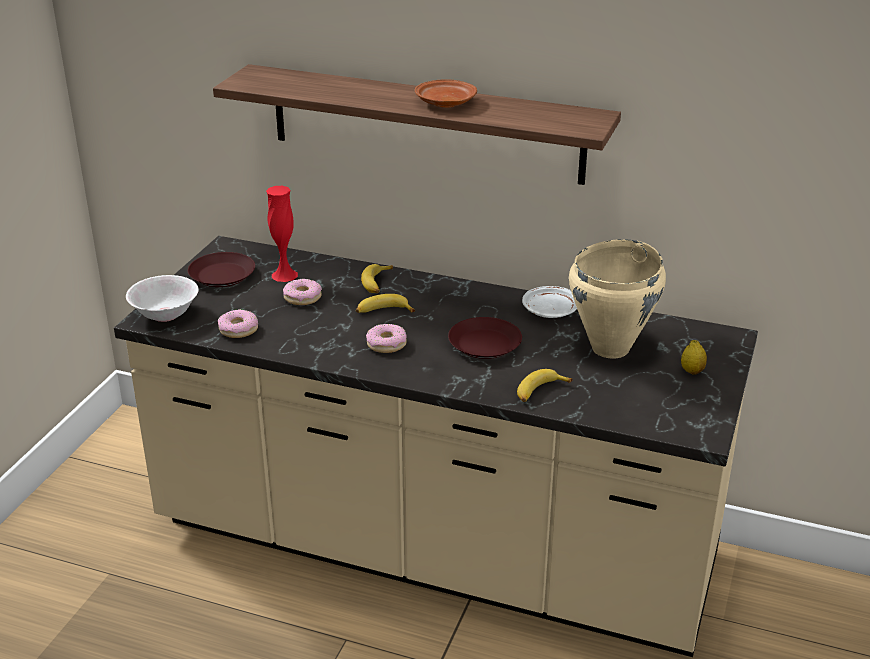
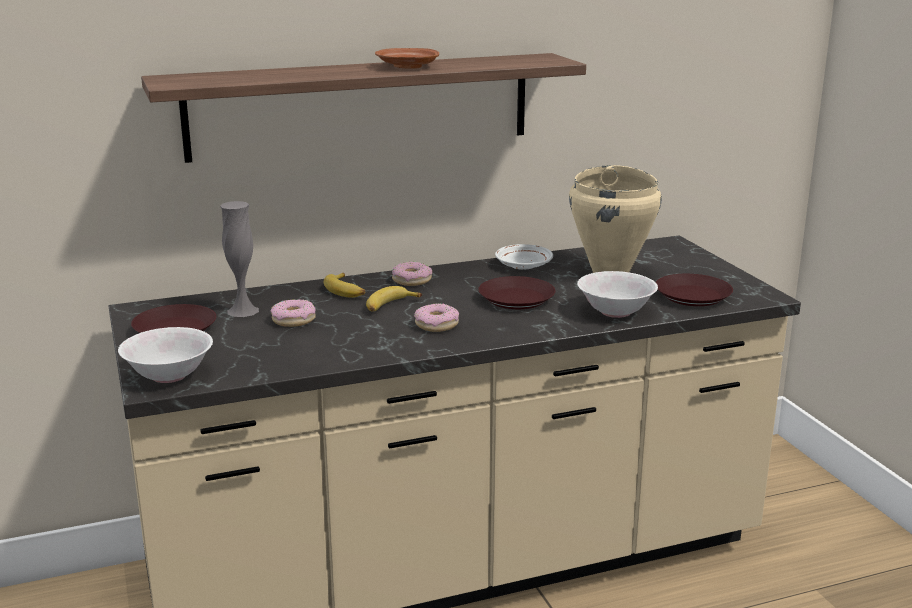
camera: 40 degrees left, 10 degrees down
donut [218,309,258,338] -> donut moved to [392,262,432,286]
red vase [266,186,298,282] -> grey vase [220,201,259,317]
banana [517,369,573,402] -> white bowl [577,271,658,318]
lemon [681,340,707,375] -> none
none -> brown plate [656,274,733,306]

